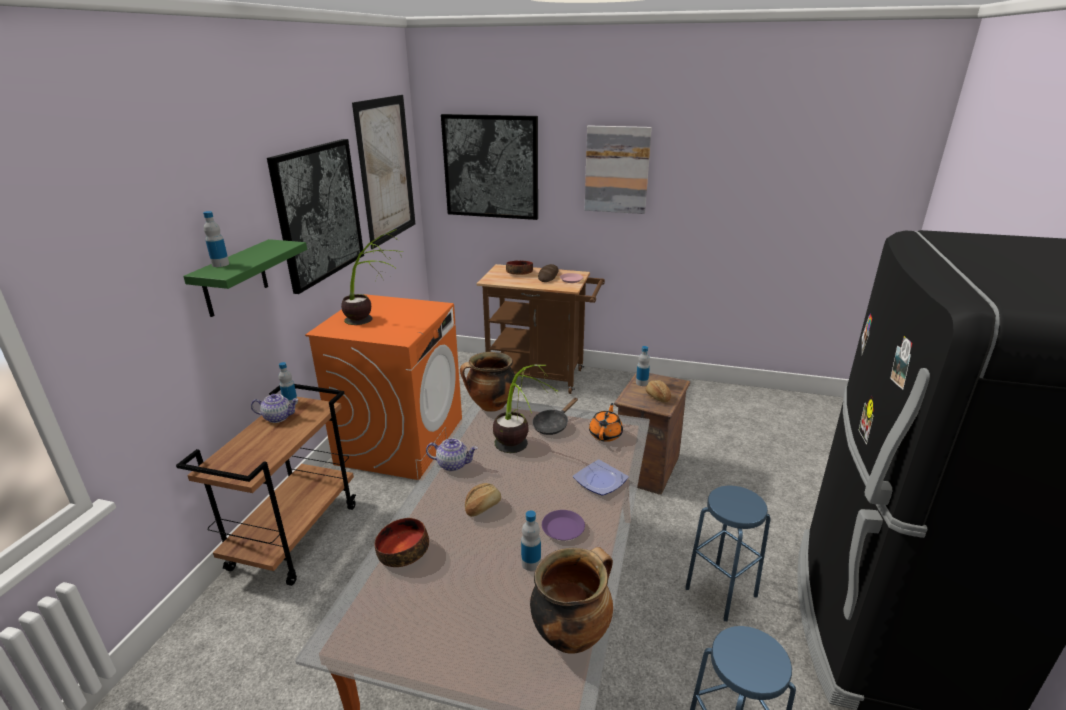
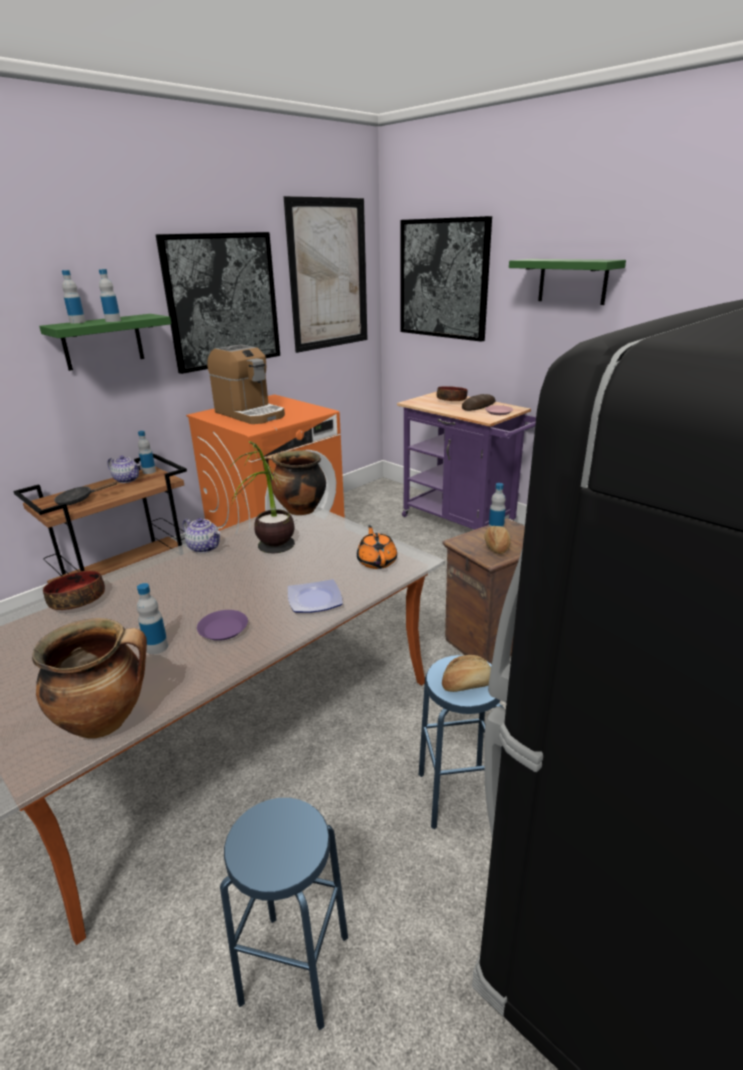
camera: 30 degrees right, 0 degrees up
potted plant [341,229,404,325] -> coffee machine [207,344,285,424]
bread [465,483,501,517] -> bread moved to [442,655,491,692]
brown cart [476,264,605,394] -> purple cart [397,392,536,530]
black frying pan [532,398,578,435] -> black frying pan moved to [54,481,117,505]
picture [585,125,652,214] -> green shelf [509,259,626,305]
orange teapot [589,403,623,442] -> orange teapot turned 60 degrees counterclockwise [357,525,397,569]
none -> bottle [99,269,121,322]

